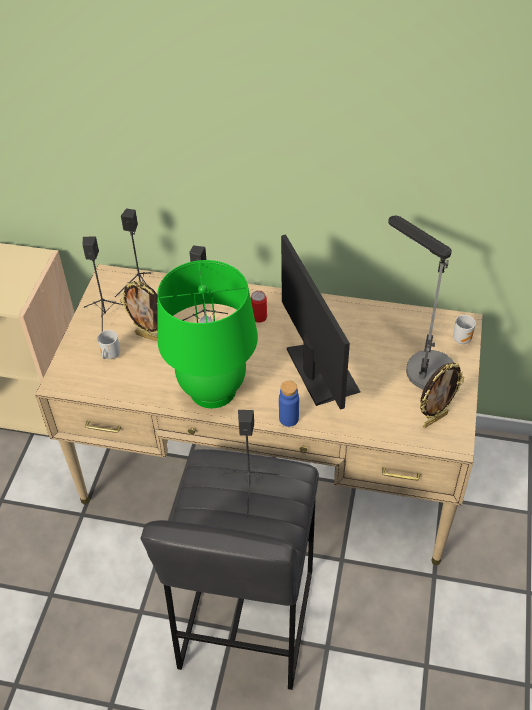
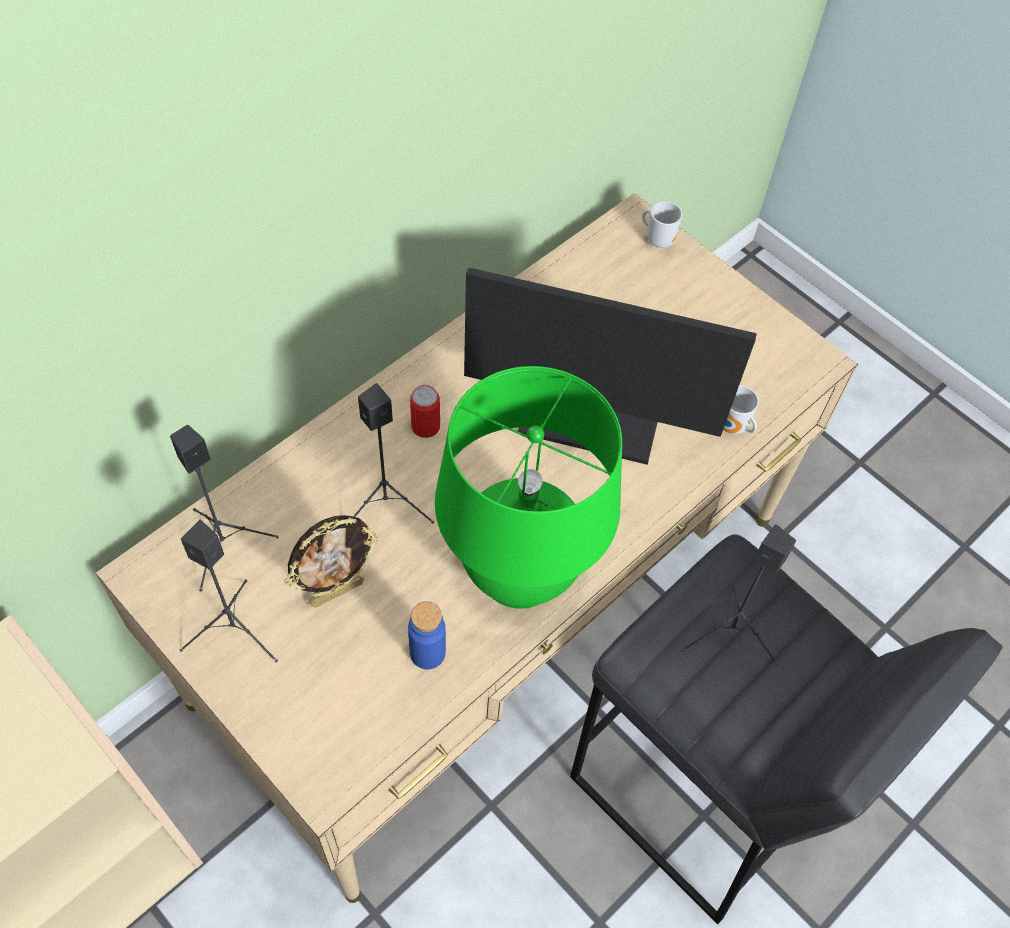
camera: 60 degrees left, 10 degrees up
mug [97,330,120,359] -> mug moved to [723,385,759,434]
blue bottle [279,381,299,427] -> blue bottle moved to [408,601,446,670]
table lamp [388,215,454,390] -> none
picture frame [420,363,464,428] -> none

